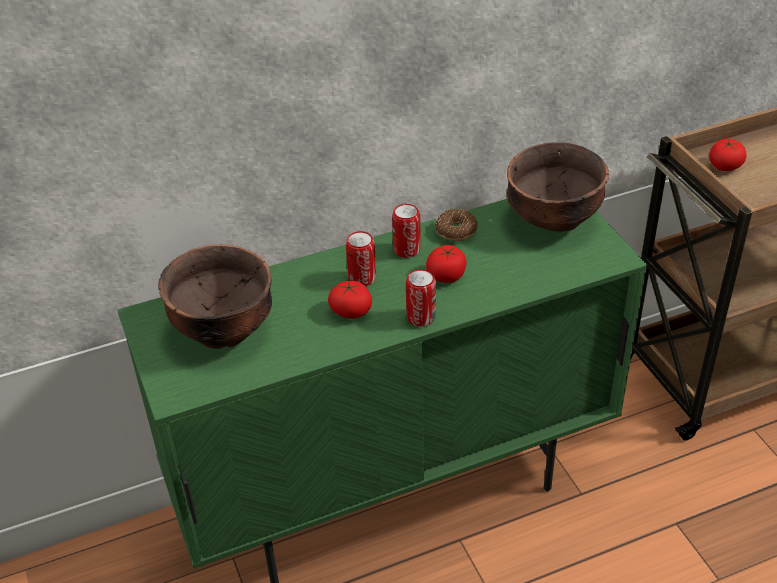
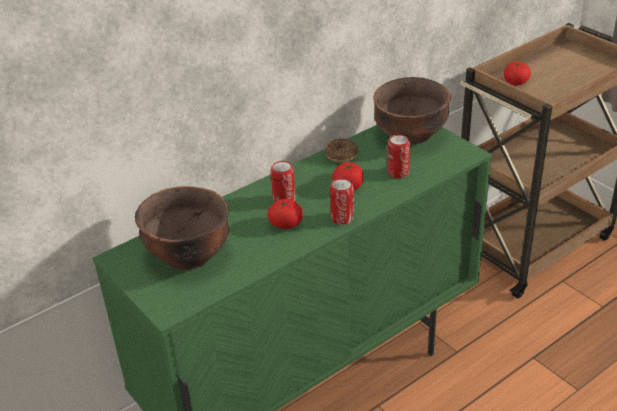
camera: 15 degrees left, 5 degrees down
can [392,204,421,258] -> can moved to [387,134,410,178]

